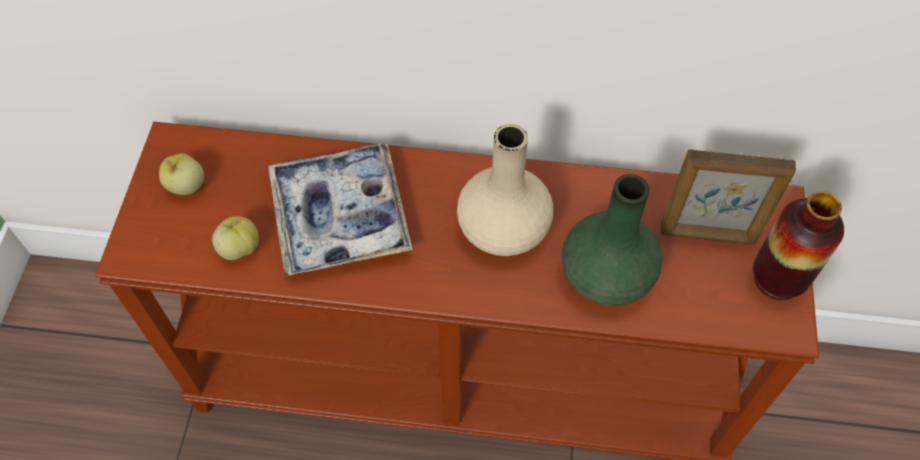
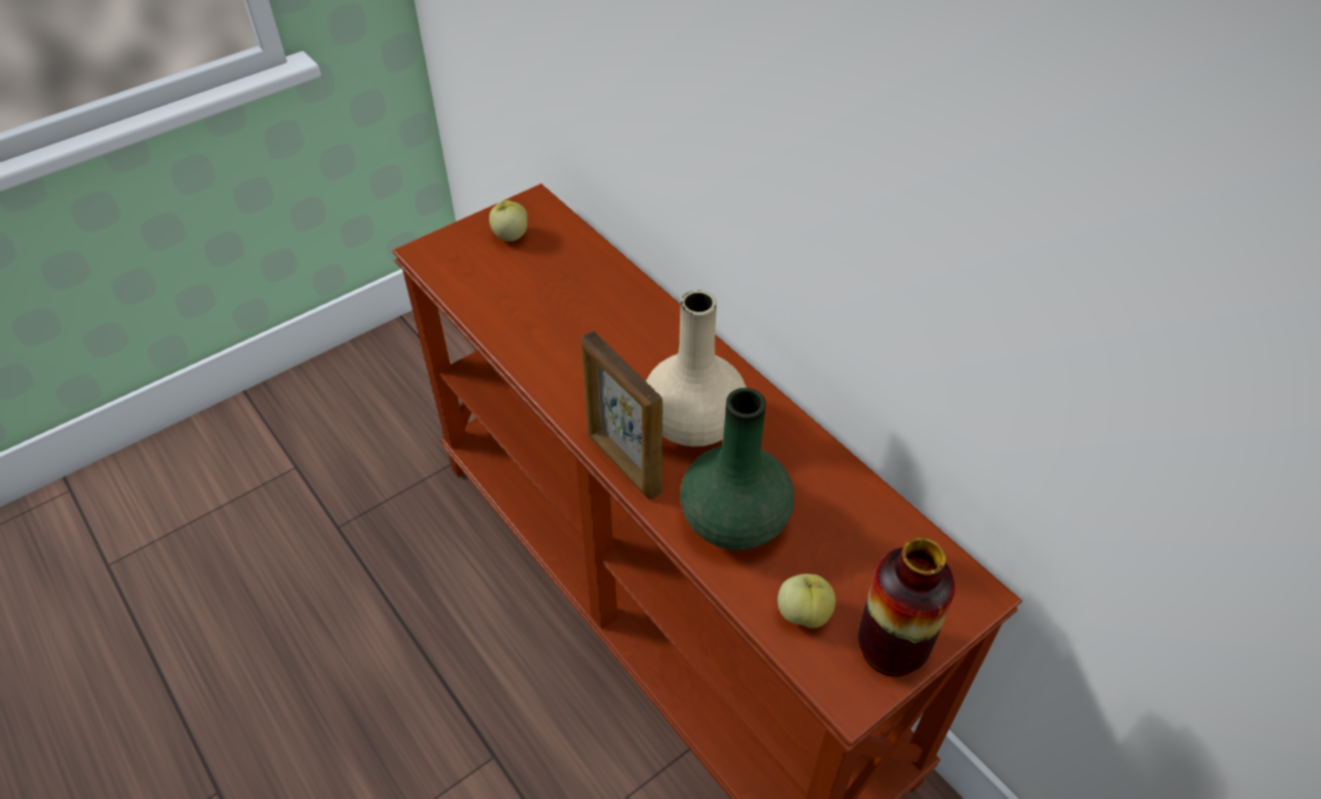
camera: 45 degrees right, 10 degrees down
apple [212,216,259,260] -> apple moved to [778,574,836,628]
tray [268,143,413,275] -> none
picture frame [661,149,796,245] -> picture frame moved to [581,331,663,500]

